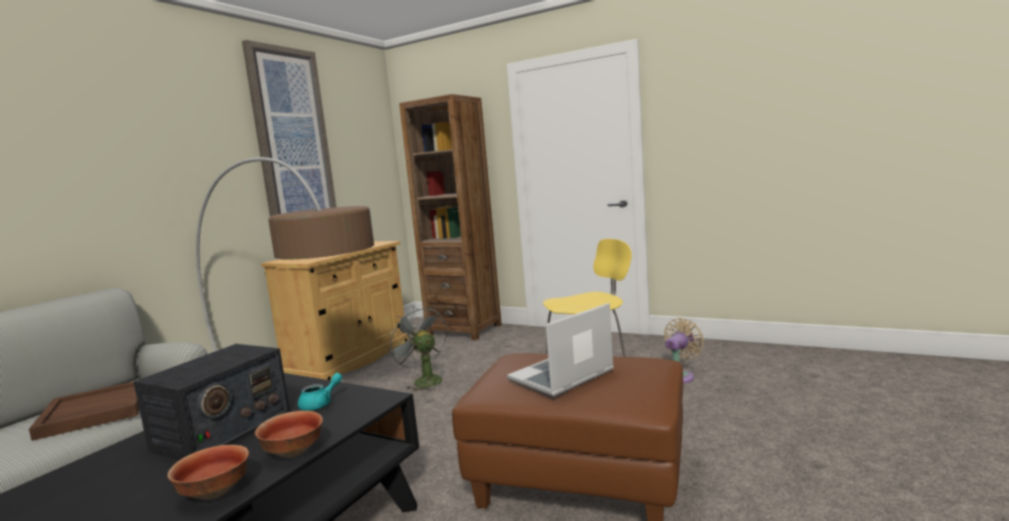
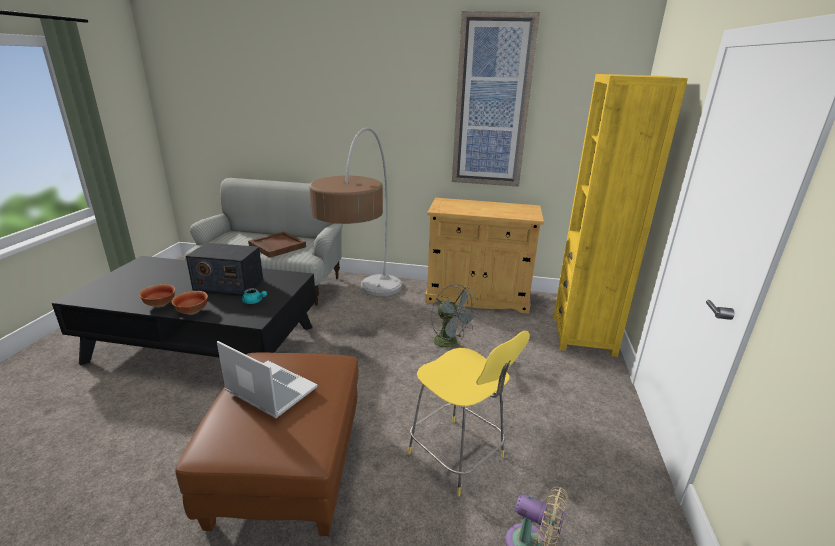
camera: 70 degrees right, 15 degrees up
grey fan [387,306,447,391] -> grey fan turned 105 degrees clockwise [431,284,479,353]
brown bookcase [399,94,502,340] -> yellow bookcase [553,74,688,357]

